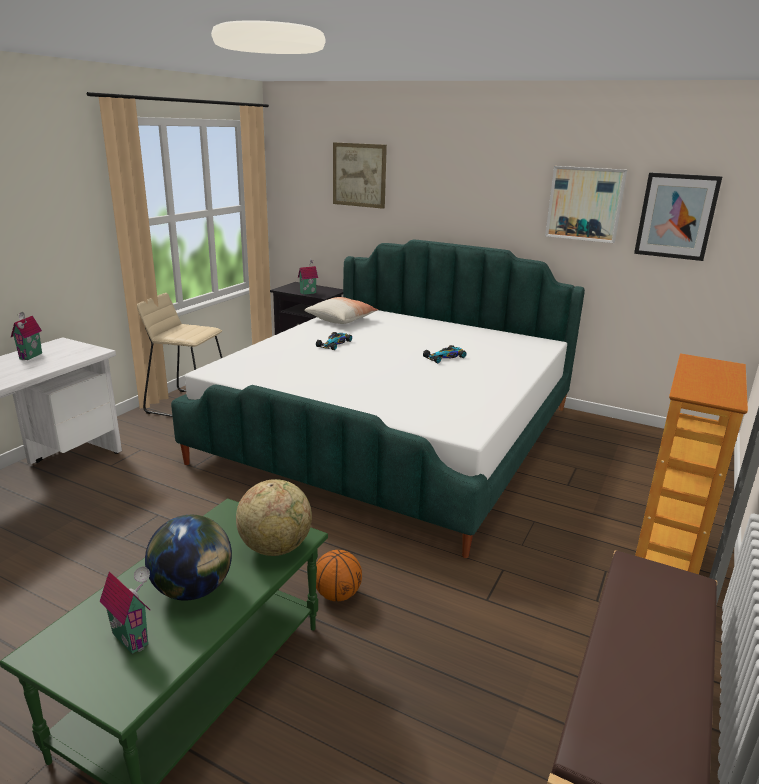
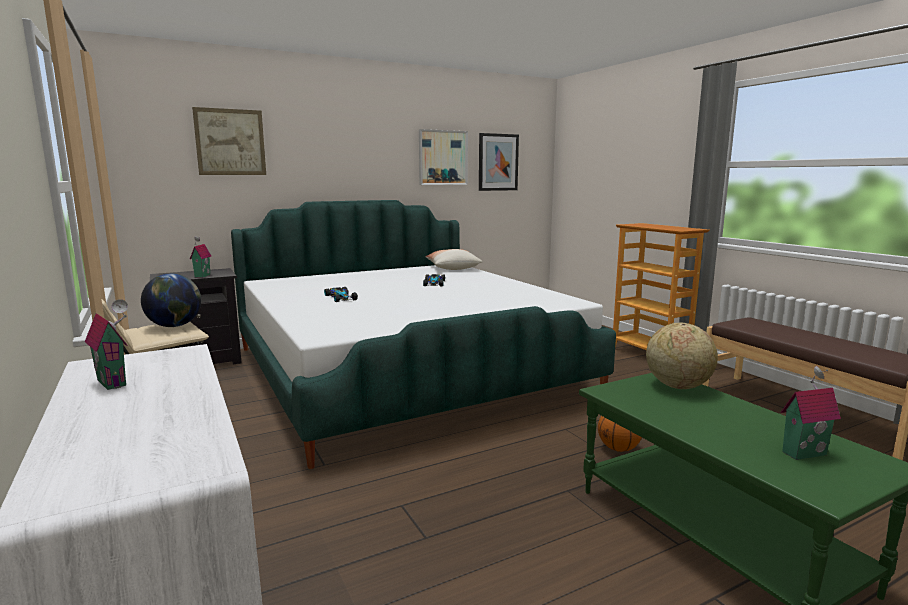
camera: 55 degrees left, 10 degrees down
globe [145,515,232,601] -> globe moved to [141,274,201,327]
pillow [304,297,379,324] -> pillow moved to [425,249,483,270]

